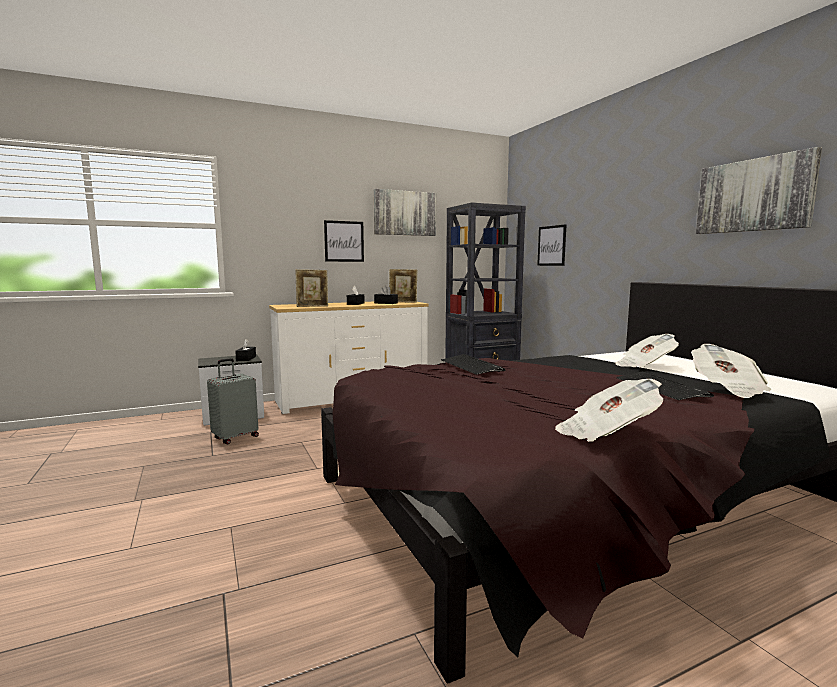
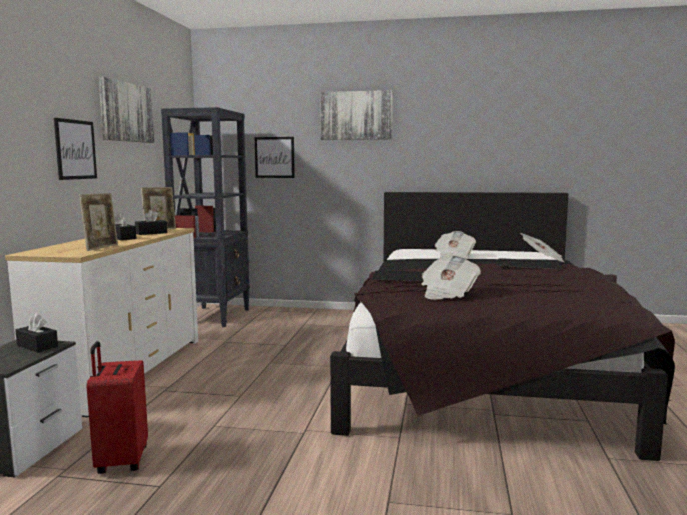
camera: 55 degrees left, 0 degrees up
grey suitcase [207,358,259,444] -> red suitcase [87,341,148,474]
newspaper [555,379,663,442] -> newspaper moved to [421,255,481,300]
picture [696,147,822,234] -> picture moved to [320,90,393,140]

